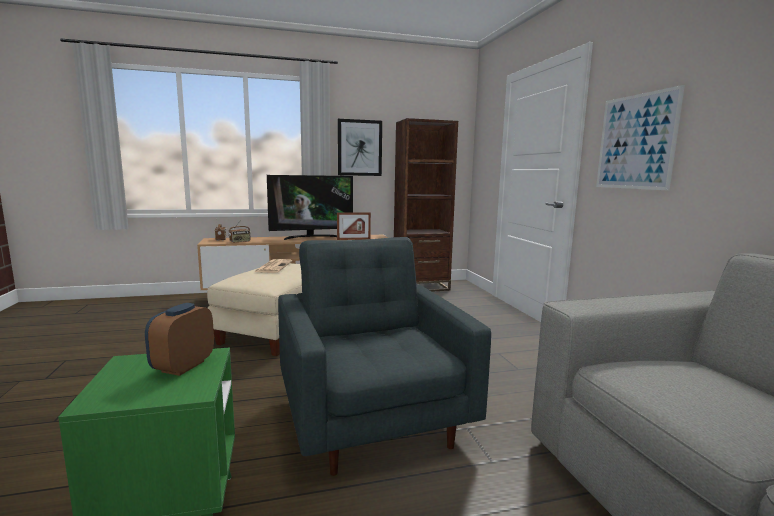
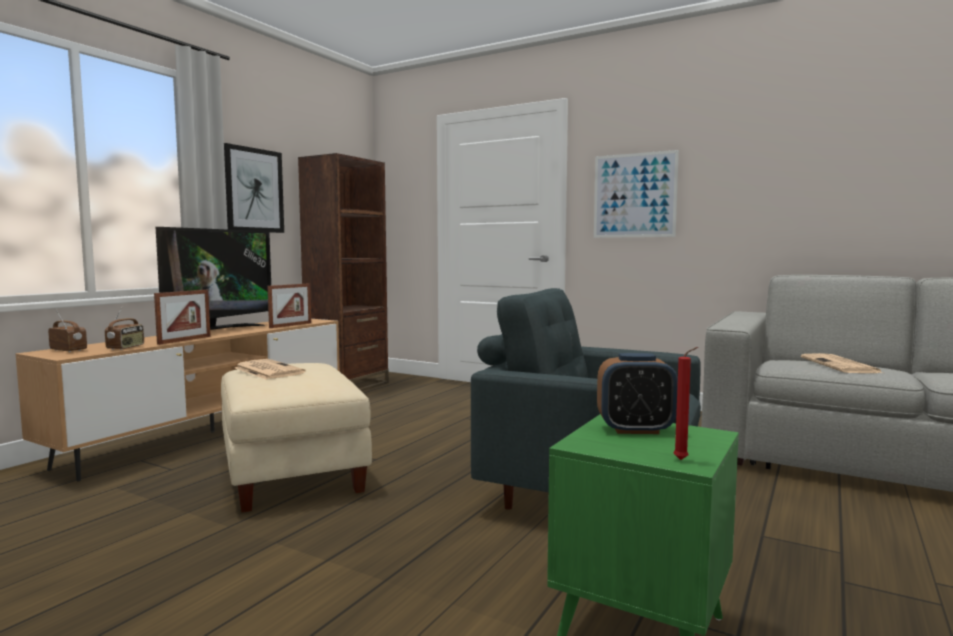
camera: 45 degrees left, 5 degrees down
alarm clock [145,303,214,376] -> alarm clock turned 60 degrees counterclockwise [597,353,678,434]
none -> picture frame [154,290,211,345]
none -> red candle [674,347,698,460]
none -> newspaper [801,353,883,373]

